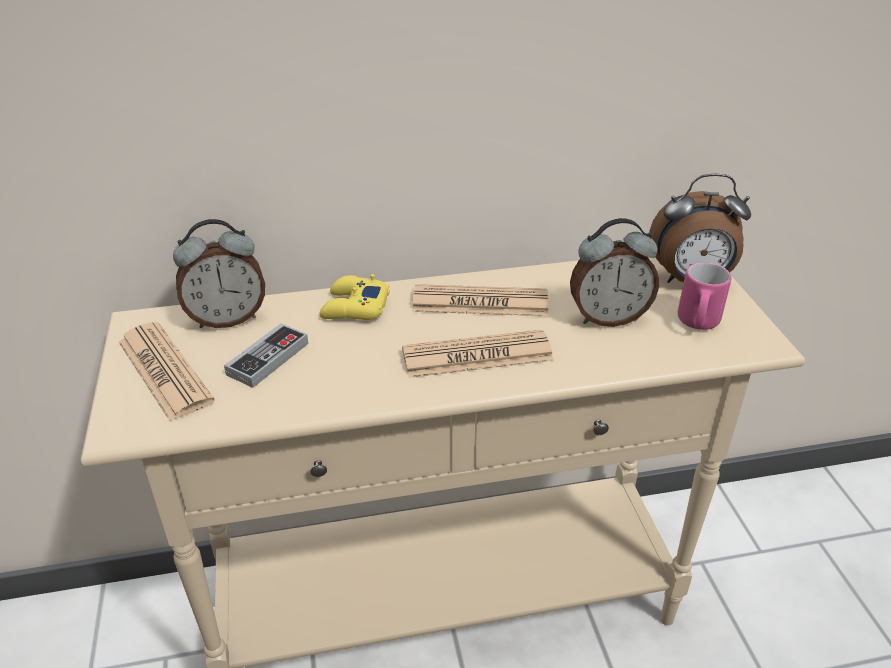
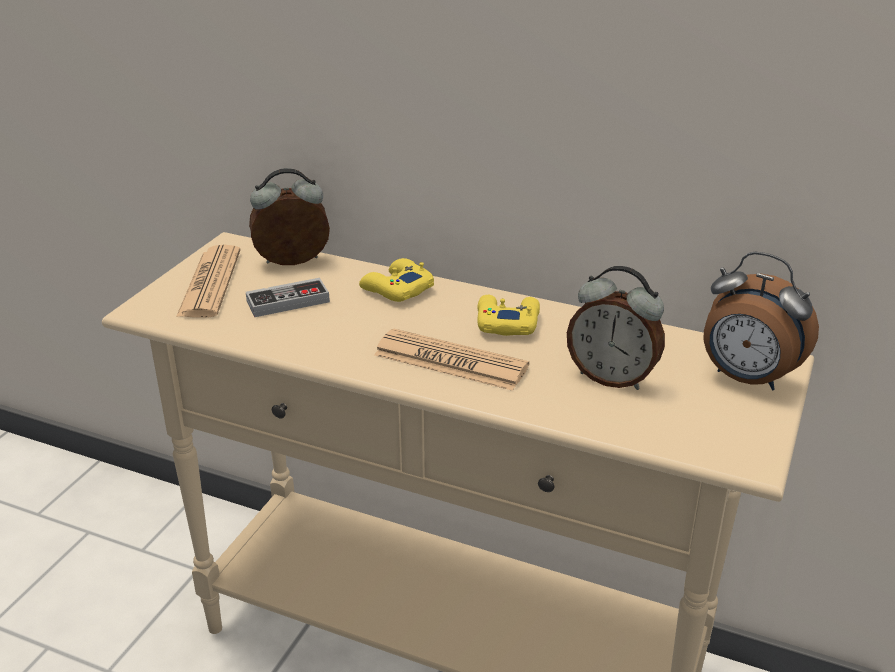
camera: 35 degrees right, 5 degrees down
alarm clock [173,219,265,328] -> alarm clock turned 150 degrees clockwise [249,168,330,265]
newspaper [412,284,548,316] -> yellow game controller [477,295,540,336]
pink mug [678,262,731,330] -> none

